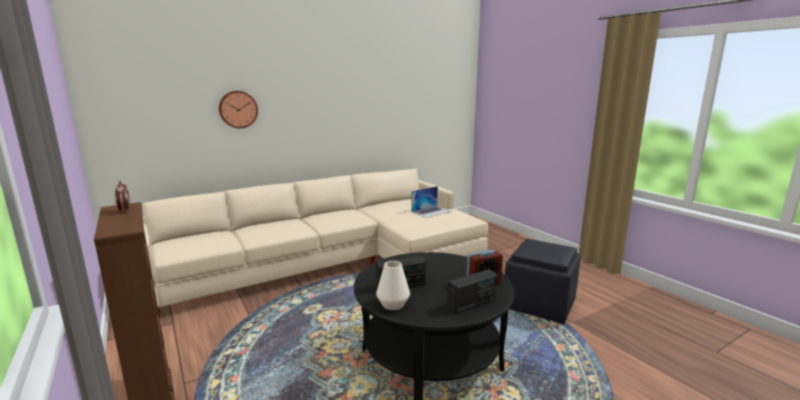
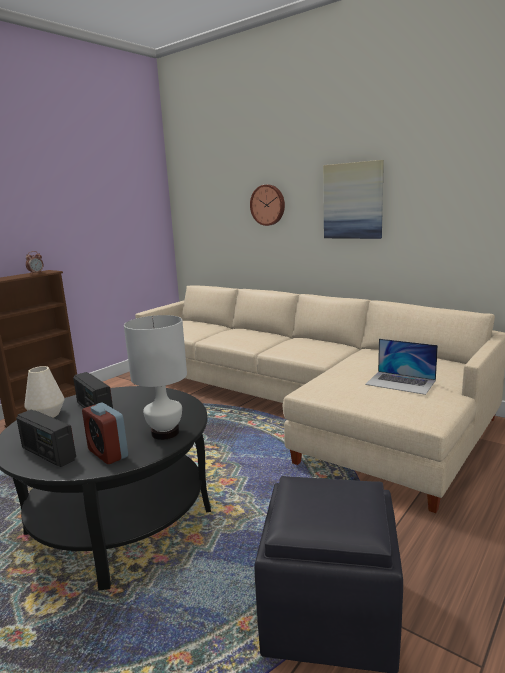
camera: 70 degrees right, 0 degrees up
none -> white table lamp [124,315,187,440]
none -> picture [323,160,384,239]

